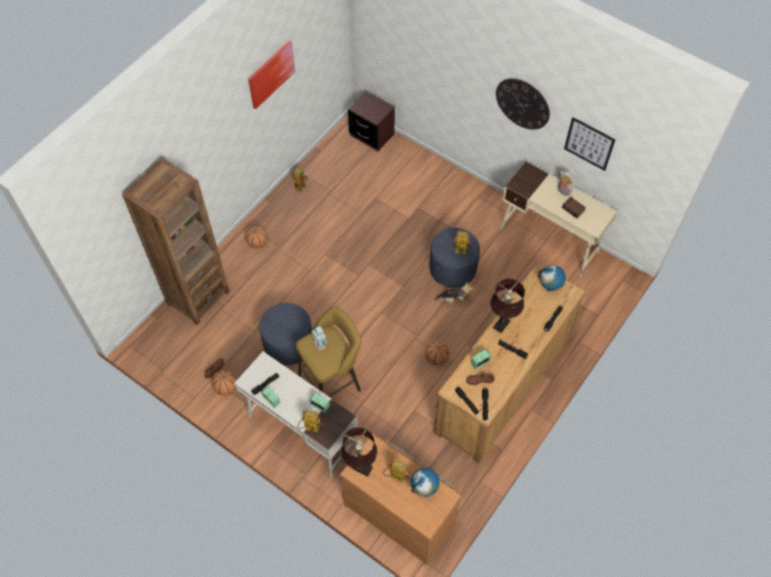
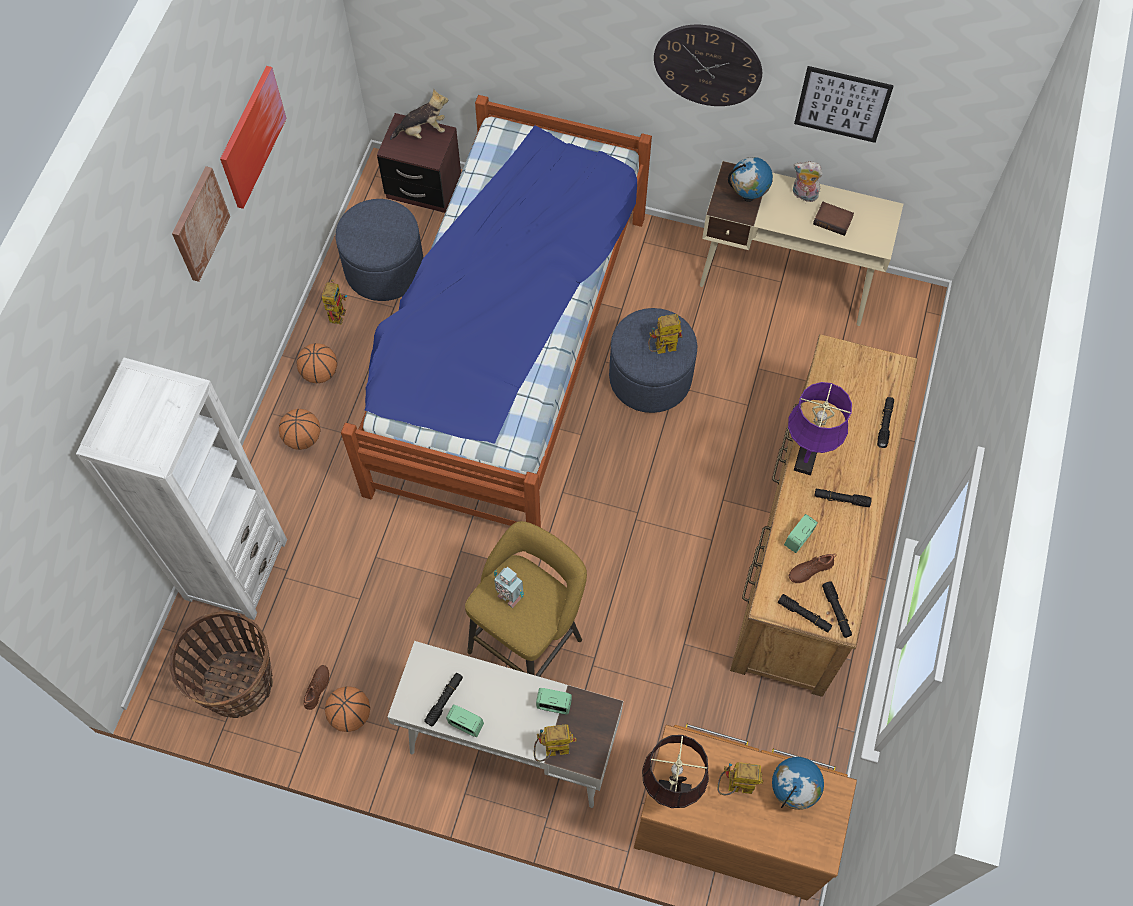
camera: 20 degrees left, 5 degrees up
brown bookcase [122,157,229,325] -> white bookcase [76,358,287,620]
blue ottoman [259,303,312,365] -> blue ottoman moved to [335,199,423,301]
basketball [425,341,449,365] -> basketball moved to [296,343,337,383]
plush toy [434,282,474,305] -> plush toy moved to [390,89,448,140]
brown table lamp [491,279,525,333] -> purple table lamp [788,382,852,475]
globe [538,265,566,291] -> globe moved to [728,157,773,202]
none -> basket [169,611,273,718]
none -> picture [172,166,230,282]
none -> bed [341,95,652,528]

